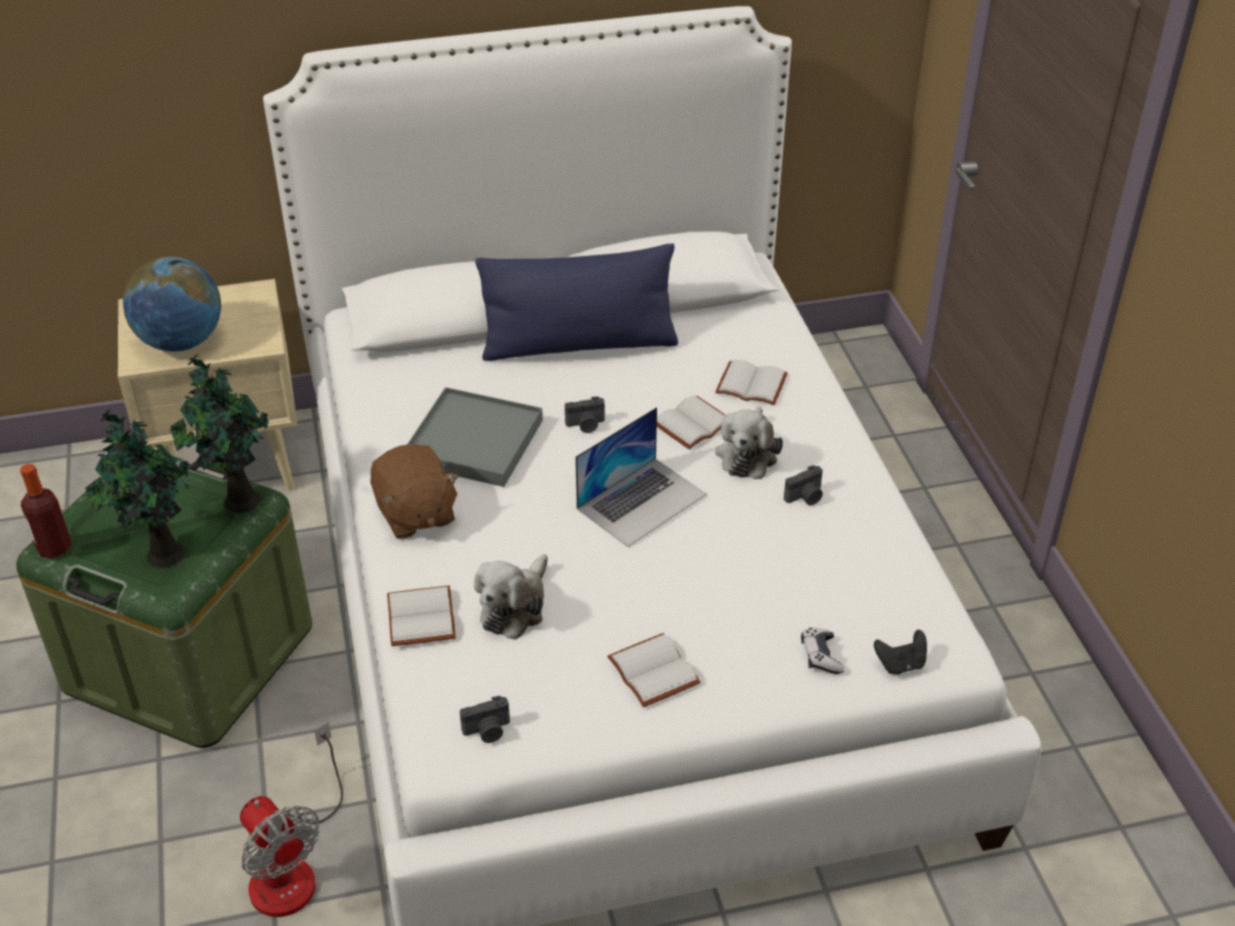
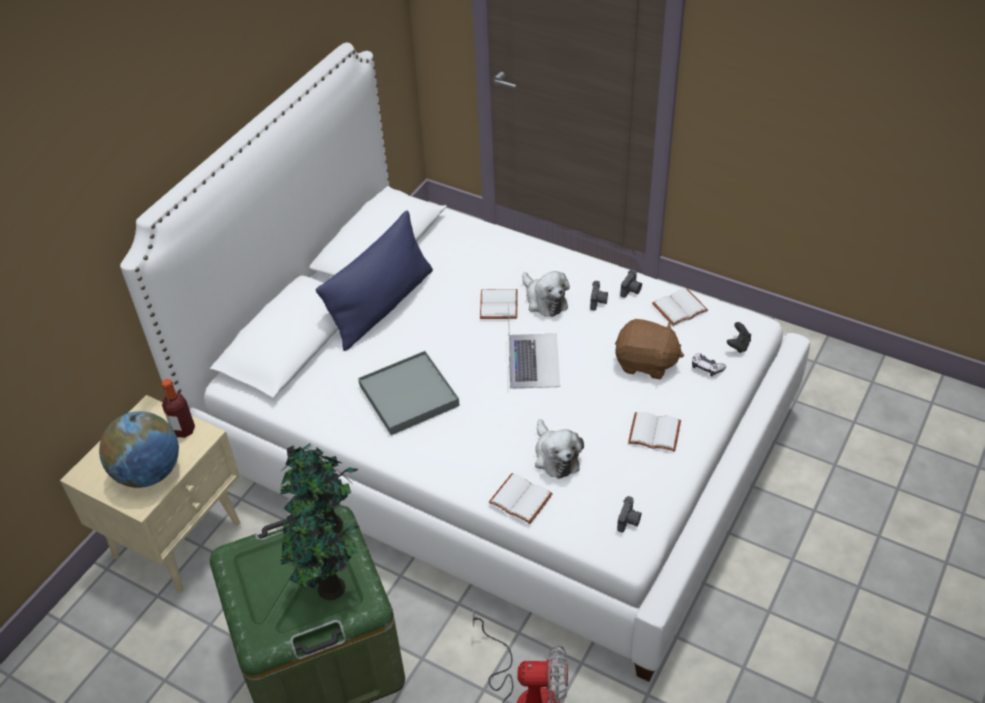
camera: 45 degrees left, 5 degrees up
bottle [20,464,72,559] -> bottle moved to [162,379,195,438]
brown plush toy [370,444,460,539] -> brown plush toy moved to [615,319,684,379]
camera [565,396,605,433] -> camera moved to [620,269,642,298]
white book [715,360,788,405] -> white book moved to [652,288,708,326]

